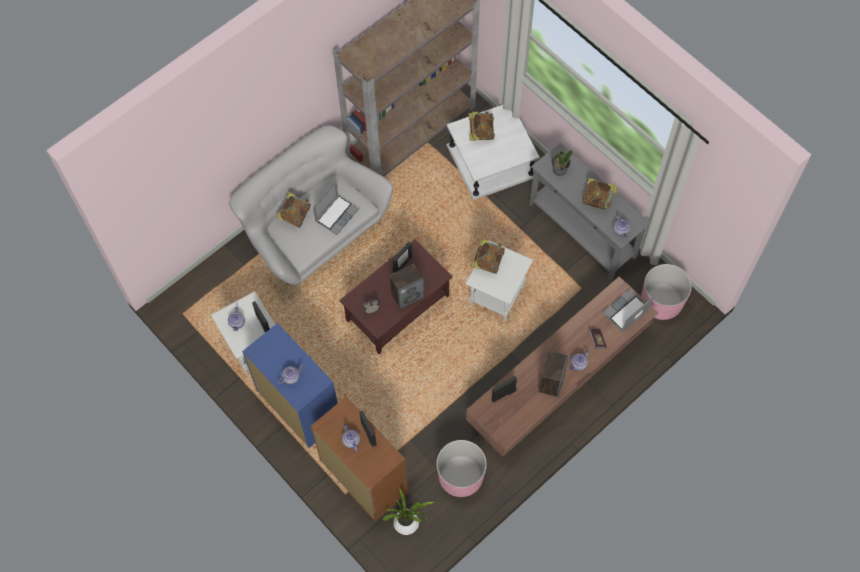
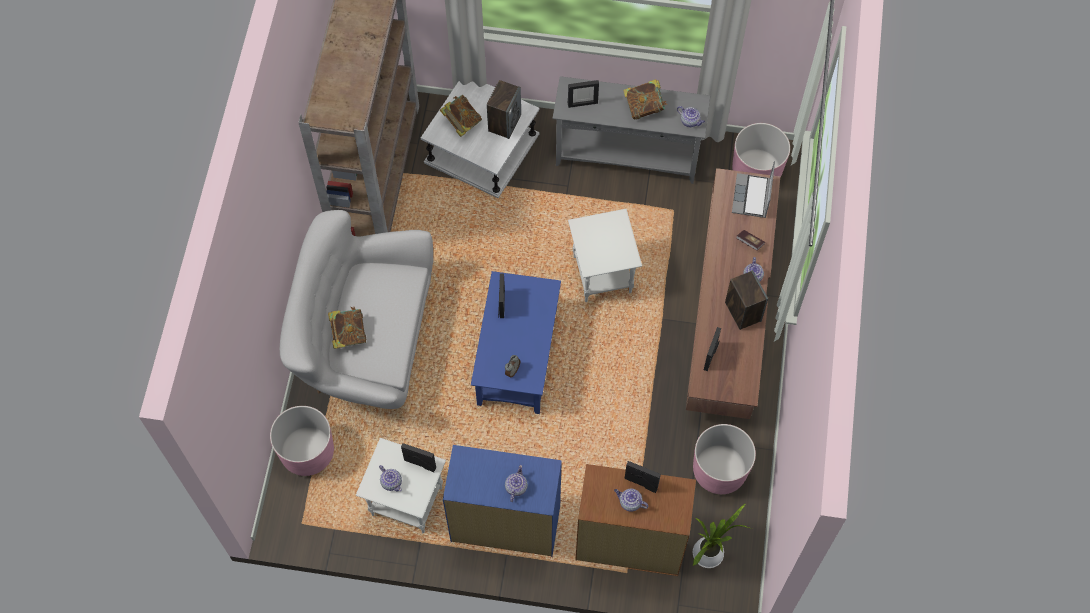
camera: 40 degrees left, 0 degrees up
laptop [313,181,359,235] -> none
brown coffee table [339,239,453,354] -> blue coffee table [471,271,561,414]
speaker [390,264,424,309] -> speaker moved to [487,80,521,139]
book [471,239,505,274] -> none
potted plant [551,150,572,176] -> picture frame [568,80,599,108]
none -> pink planter [270,406,334,476]

